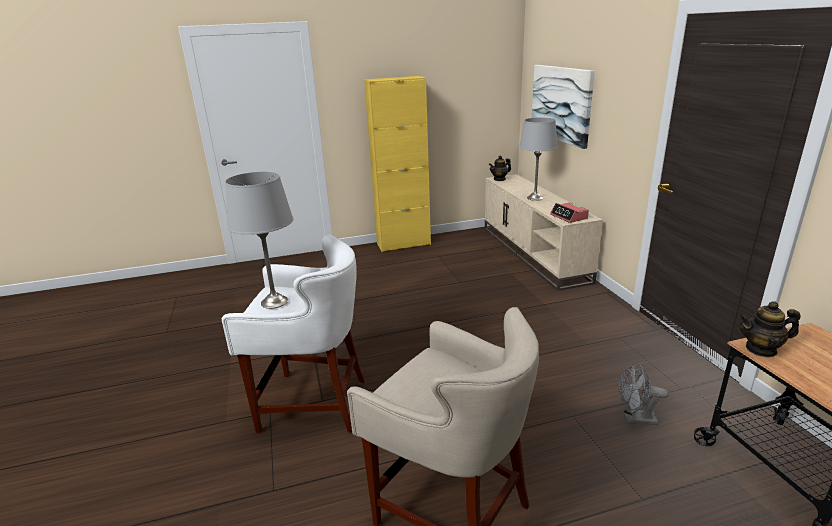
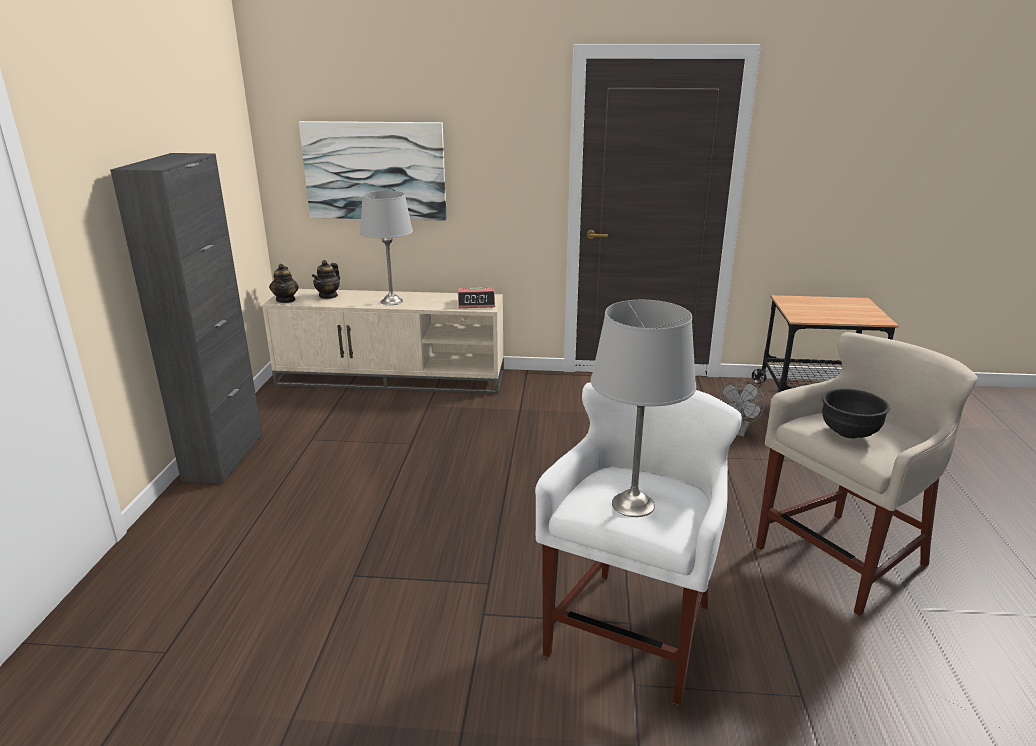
camera: 70 degrees left, 0 degrees up
yellow cabinet [364,76,431,252] -> black cabinet [110,153,263,484]
teapot [739,301,801,357] -> teapot moved to [312,260,340,299]
none -> black bowl [822,388,890,439]

